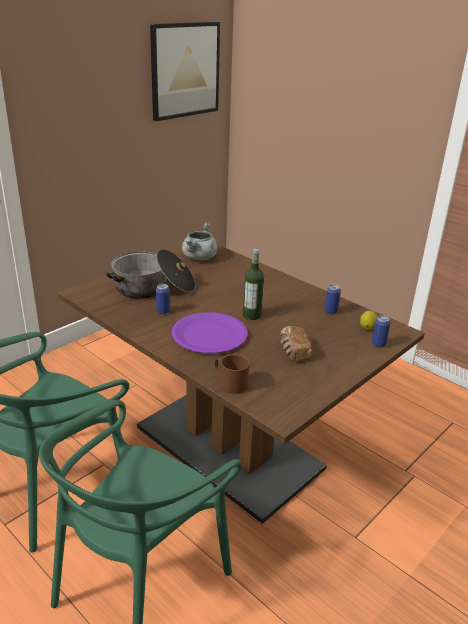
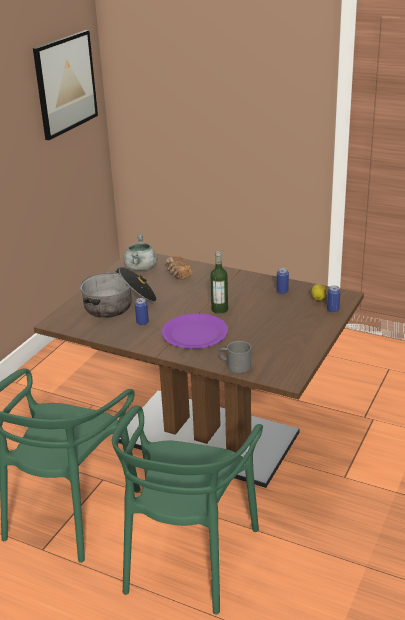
camera: 15 degrees left, 0 degrees up
brown mug [215,354,250,394] -> grey mug [220,341,251,373]
bread [280,326,312,361] -> bread moved to [165,256,192,280]

